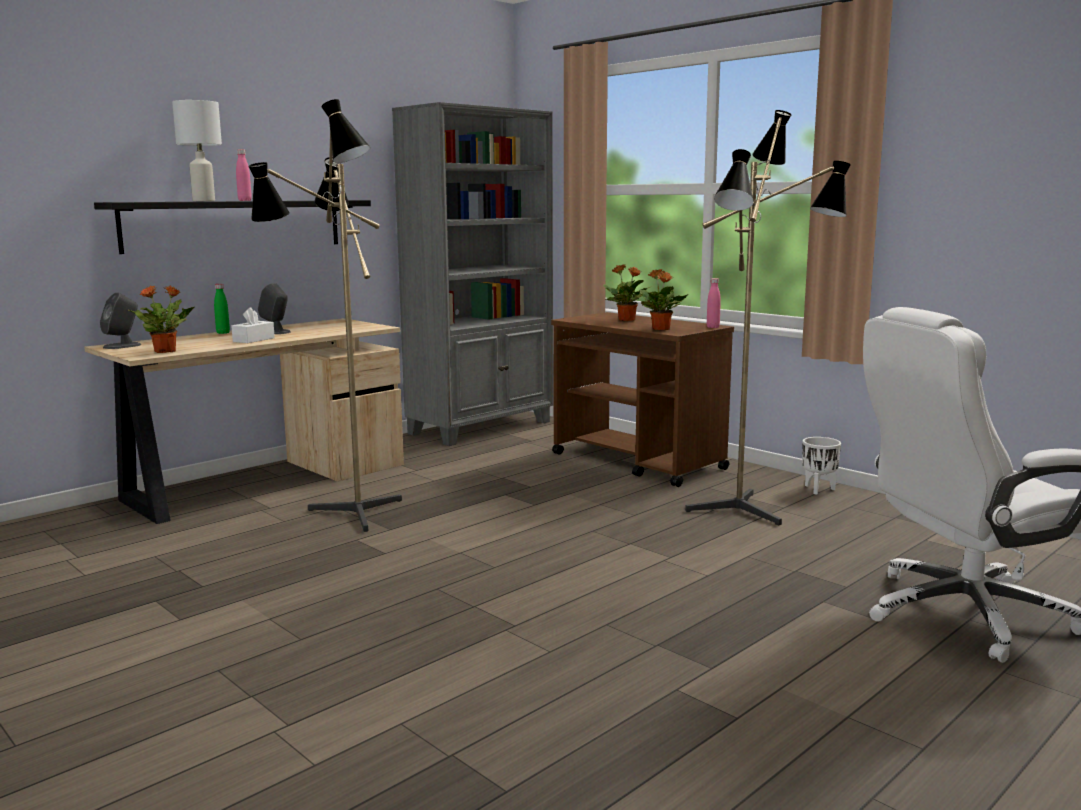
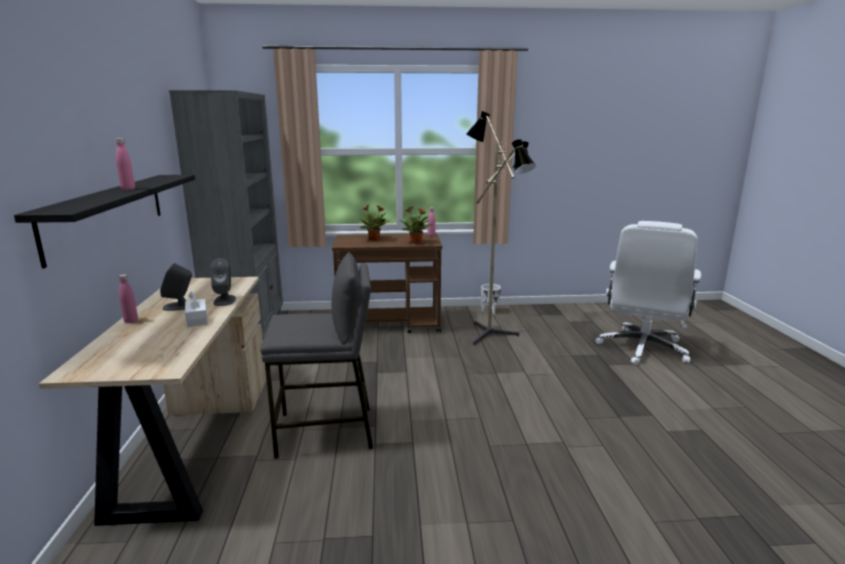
camera: 50 degrees left, 5 degrees up
grey speaker [100,292,141,349] -> grey speaker moved to [211,259,236,306]
potted plant [128,285,195,353] -> none
white table lamp [172,100,222,201] -> none
green bottle [214,284,230,334] -> pink bottle [118,274,138,323]
floor lamp [248,99,402,532] -> grey stool [260,252,373,459]

